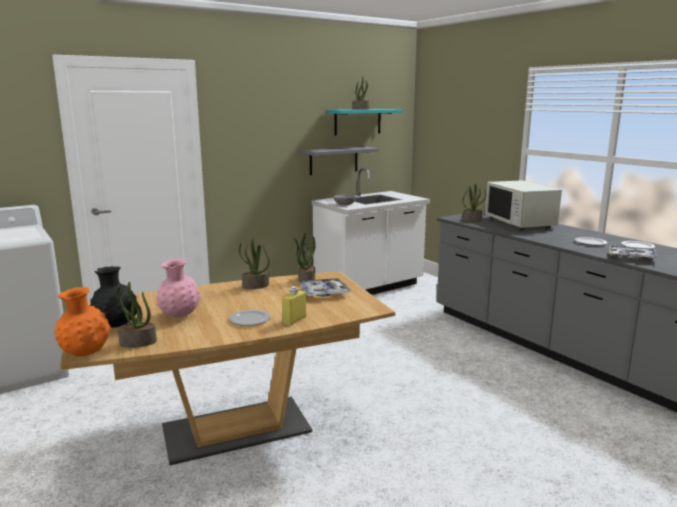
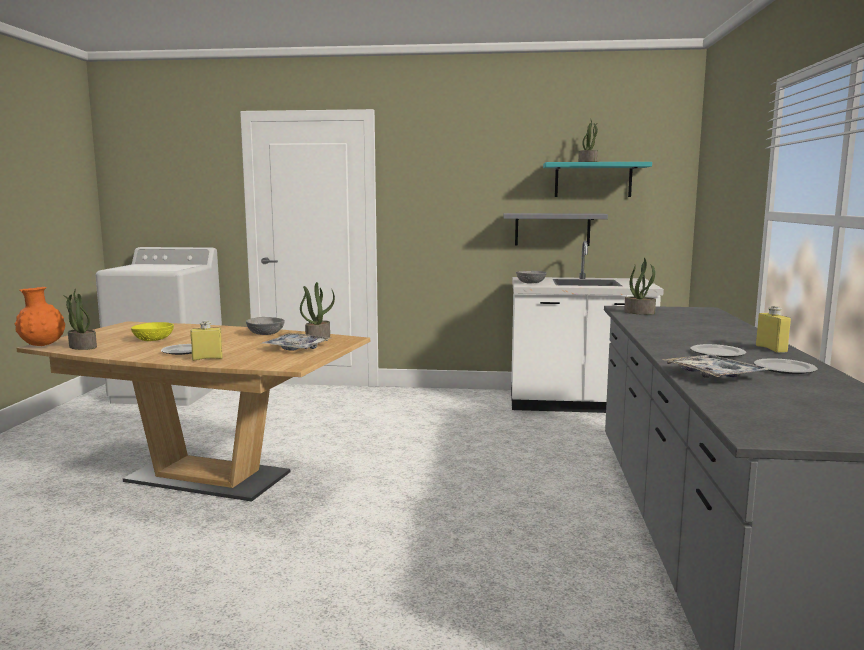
camera: 40 degrees right, 5 degrees down
black vase [90,266,138,328] -> none
pink vase [156,258,200,318] -> yellow bowl [131,322,174,341]
potted plant [239,238,270,289] -> grey bowl [246,317,285,335]
white microwave [485,180,562,231] -> none
none -> yellow bottle [756,306,791,353]

